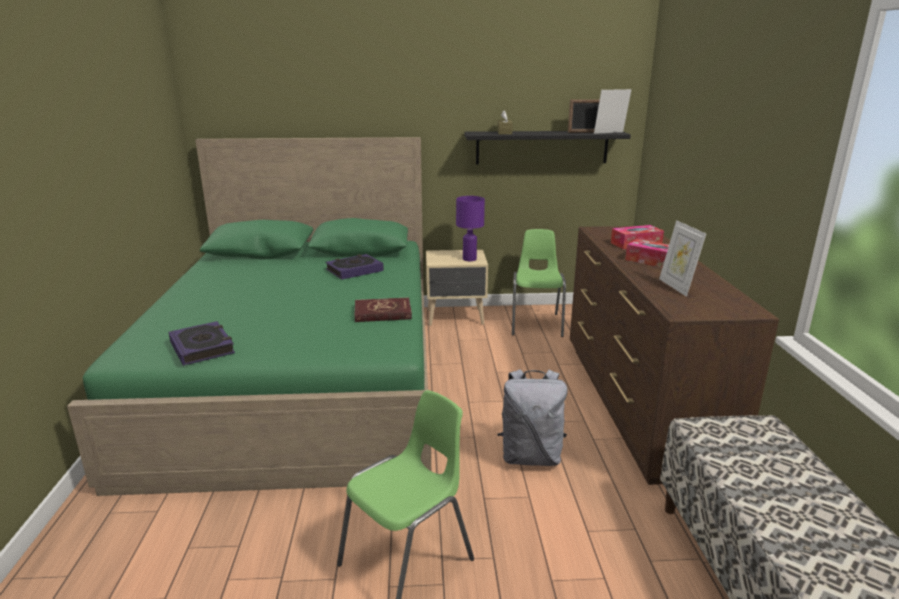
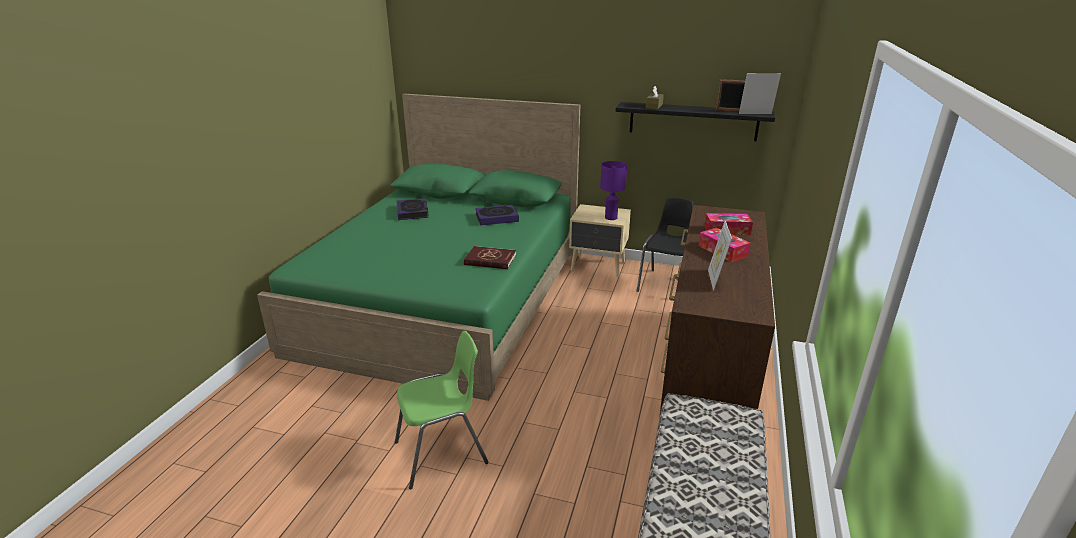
camera: 20 degrees right, 5 degrees up
book [168,321,235,366] -> book moved to [396,198,428,220]
grey backpack [497,369,568,466] -> none
green chair [512,229,566,337] -> black chair [637,197,693,292]

